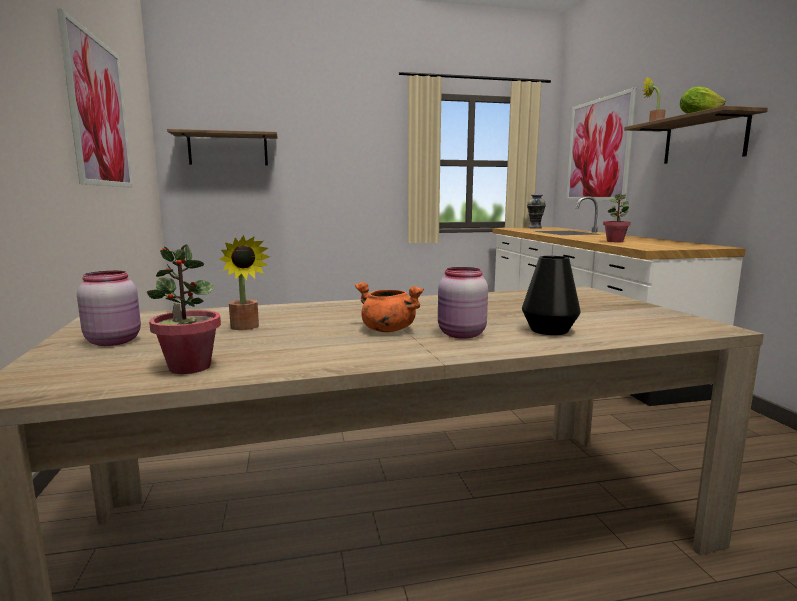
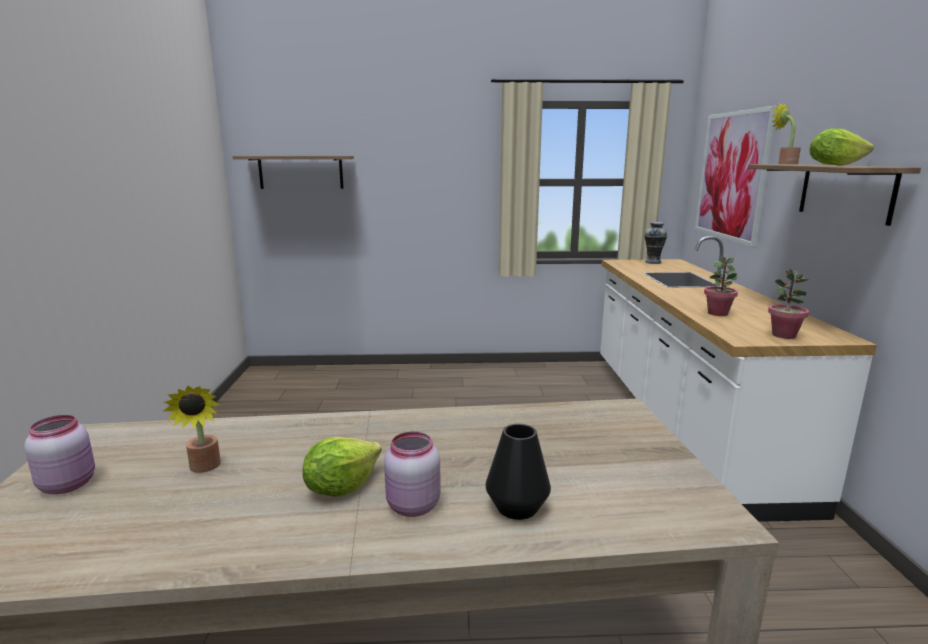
camera: 10 degrees right, 5 degrees up
picture [57,8,133,188] -> none
potted plant [147,244,221,374] -> potted plant moved to [768,269,809,339]
orange cooking pot [355,282,424,332] -> lettuce [302,437,382,497]

